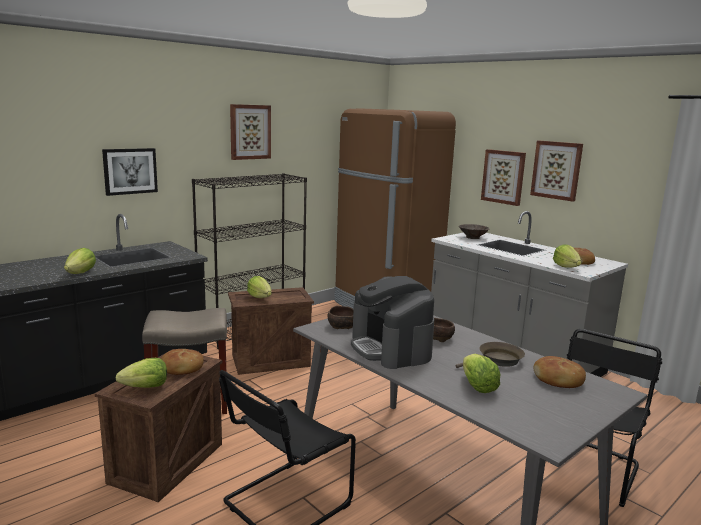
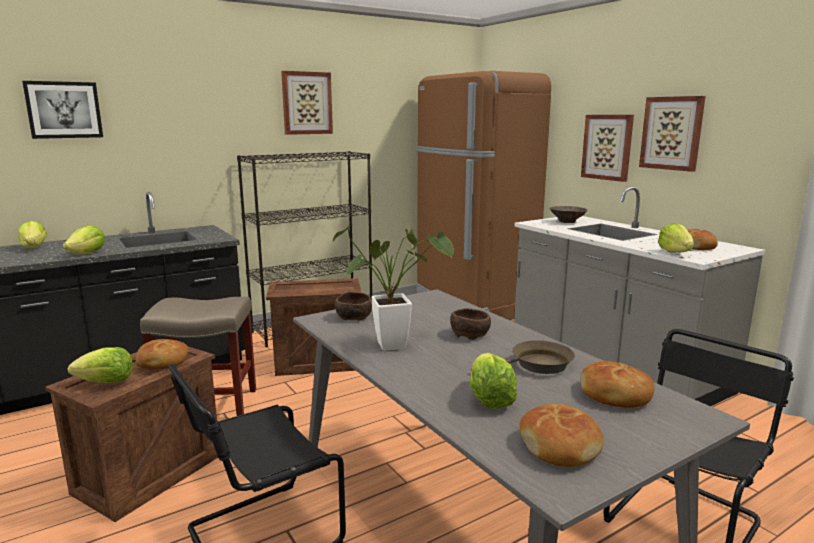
camera: 10 degrees right, 0 degrees up
picture [102,148,158,196] -> picture moved to [22,81,103,139]
lettuce [247,276,272,298] -> lettuce moved to [18,221,47,249]
coffee machine [351,276,434,369] -> potted plant [333,224,454,351]
none -> bread [519,404,604,467]

